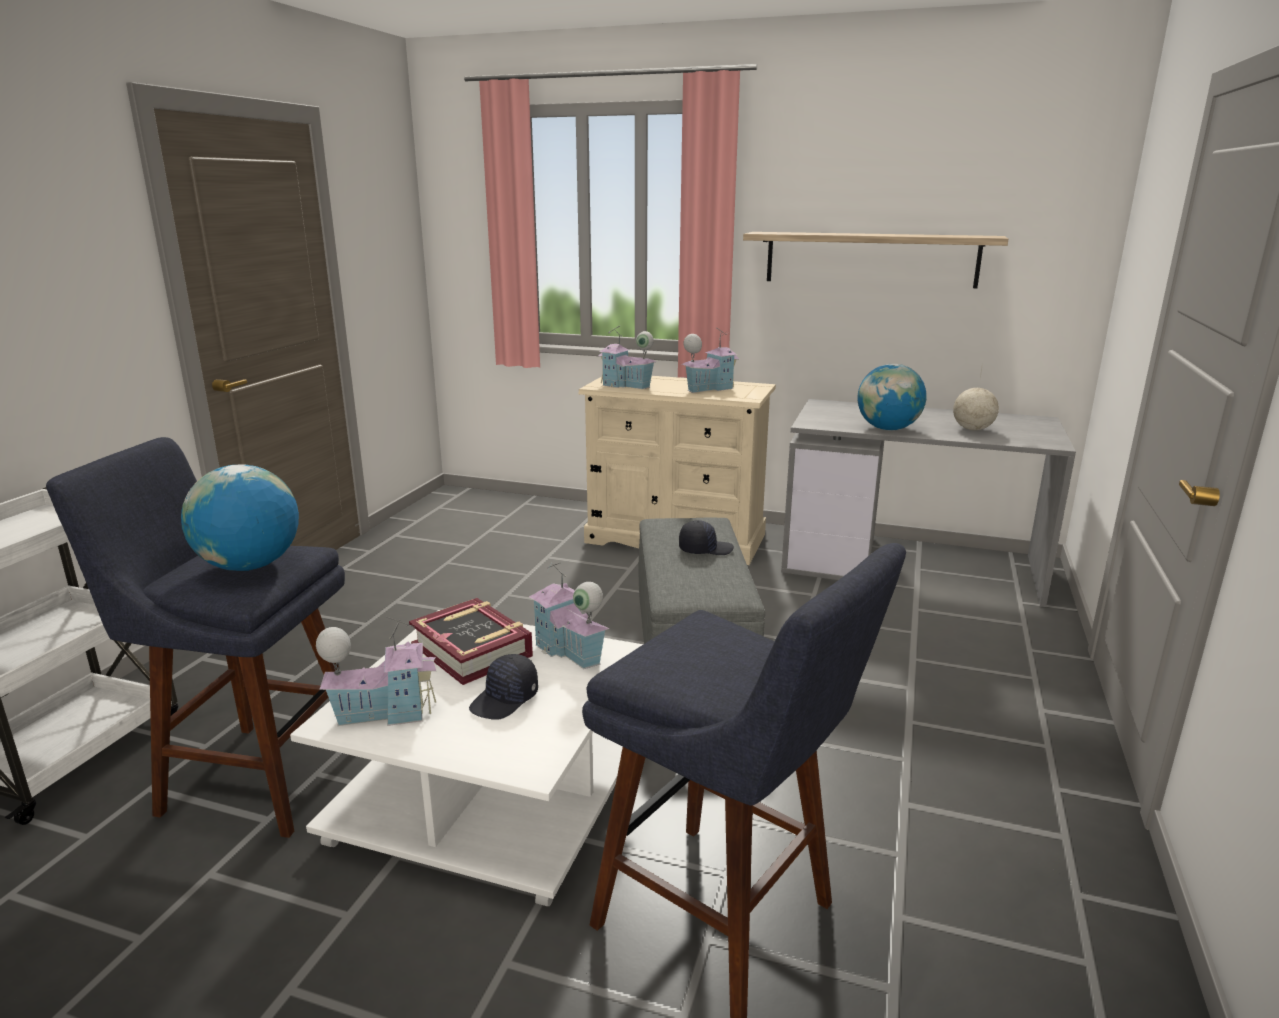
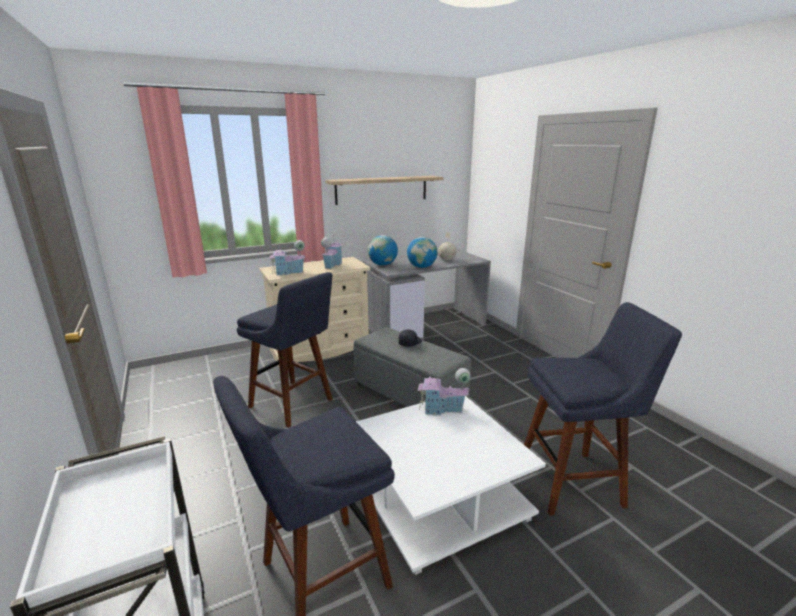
camera: 45 degrees left, 0 degrees up
globe [181,464,299,571] -> globe moved to [368,235,398,266]
toy house [316,617,436,726] -> none
book [409,598,533,685] -> none
black cap [469,654,538,720] -> none
none -> blue stool [237,272,332,428]

